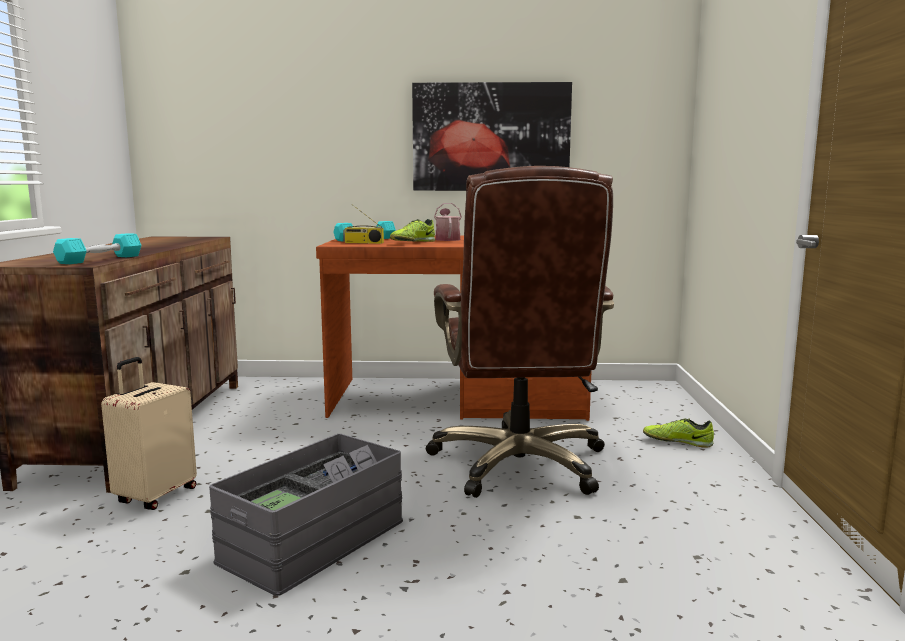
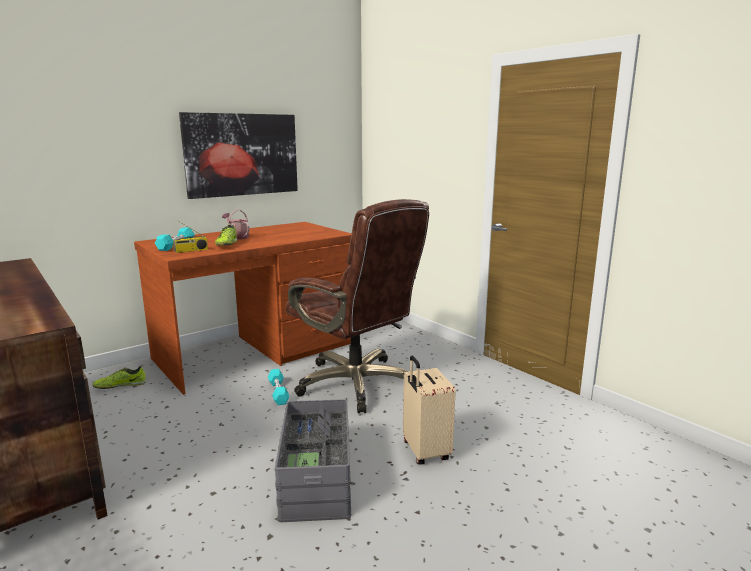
camera: 40 degrees left, 5 degrees up
turquoise dumbbell [53,233,142,264] -> turquoise dumbbell moved to [268,369,289,405]
beige suitcase [101,357,197,510] -> beige suitcase moved to [403,356,456,464]
shoe [643,418,714,448] -> shoe moved to [92,366,146,389]

